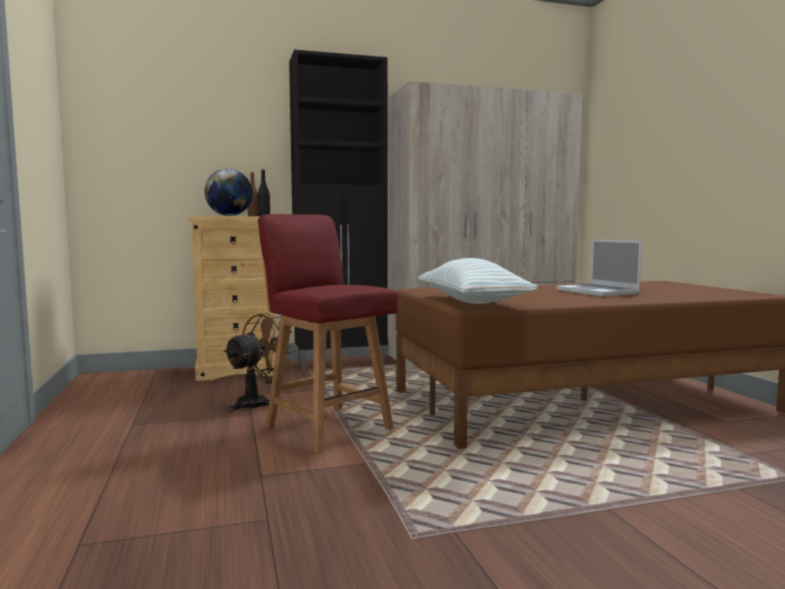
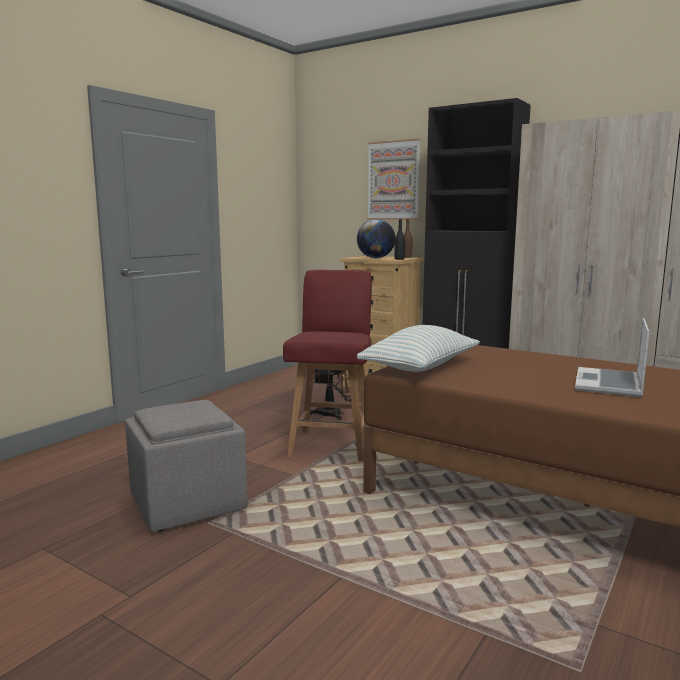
camera: 50 degrees right, 5 degrees up
none -> grey ottoman [125,400,248,532]
none -> picture [367,138,420,220]

